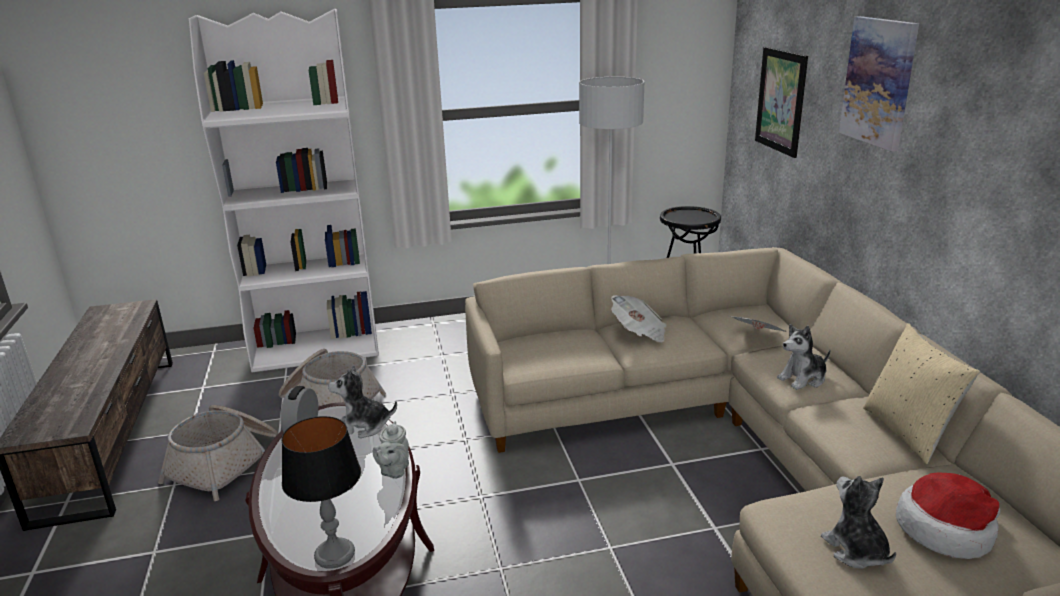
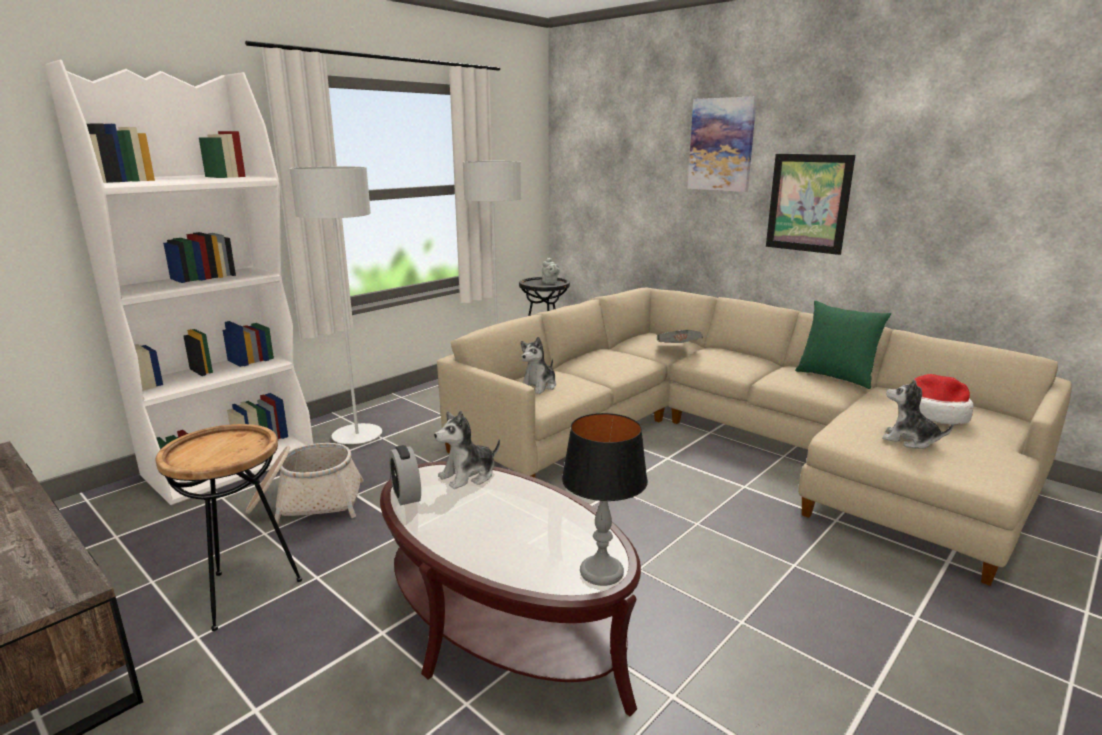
camera: 35 degrees left, 5 degrees down
basket [158,405,278,501] -> brown side table [156,424,302,631]
grey teapot [373,421,409,479] -> grey teapot moved to [542,257,560,284]
newspaper [611,295,667,343] -> none
picture [755,47,808,158] -> picture moved to [766,154,855,255]
plush toy [777,324,831,390] -> plush toy moved to [521,337,556,394]
beige pillow [863,323,980,464] -> green pillow [795,301,891,389]
none -> grey floor lamp [290,166,382,444]

